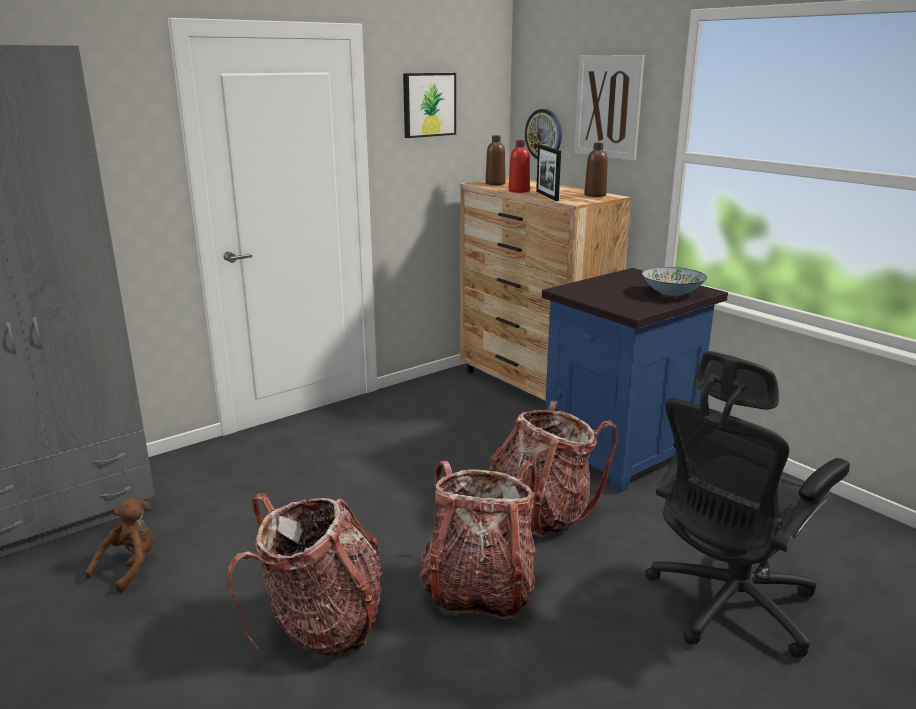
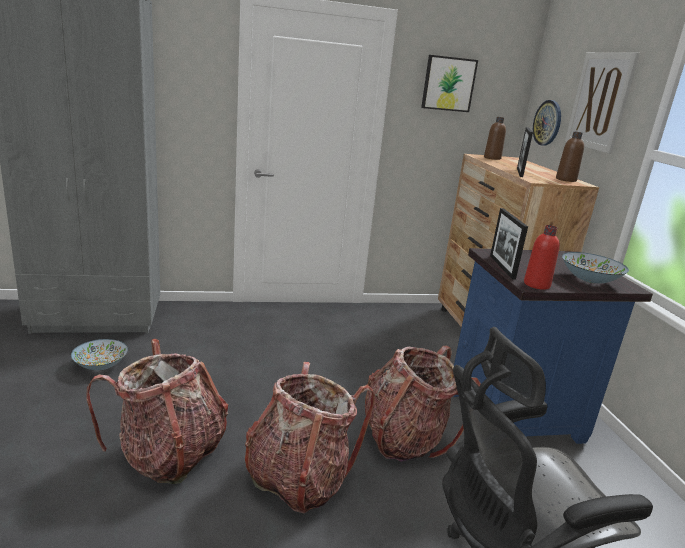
camera: 25 degrees right, 0 degrees up
brown plush toy [85,498,154,593] -> bowl [71,339,128,370]
red bottle [509,140,530,193] -> red bottle moved to [524,225,560,290]
none -> picture frame [490,208,528,280]

